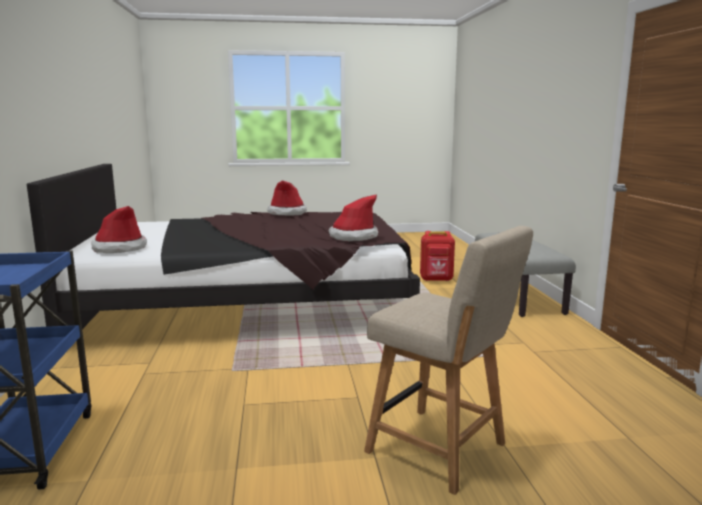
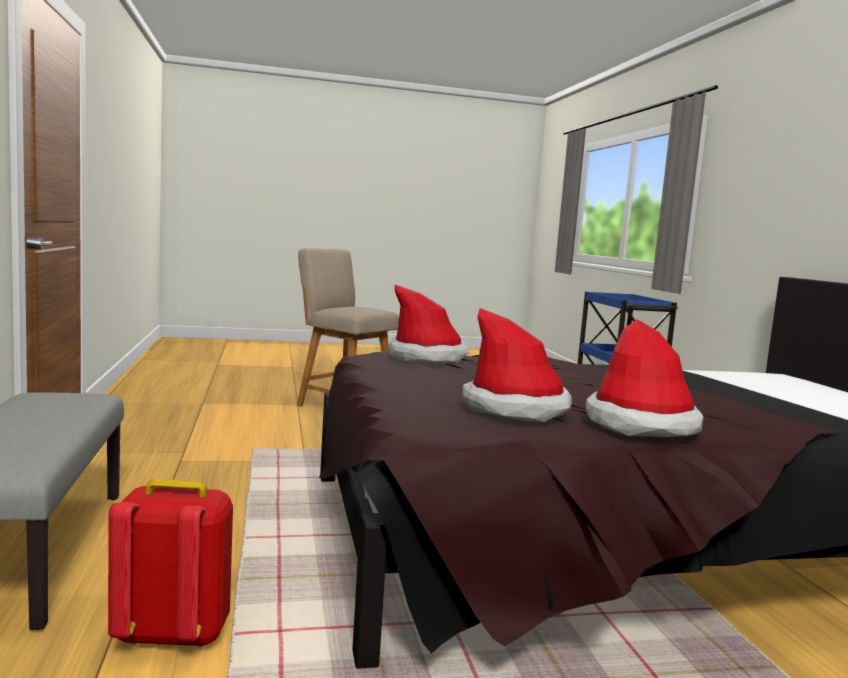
camera: 175 degrees right, 5 degrees down
hat [91,206,147,253] -> hat moved to [462,308,572,422]

